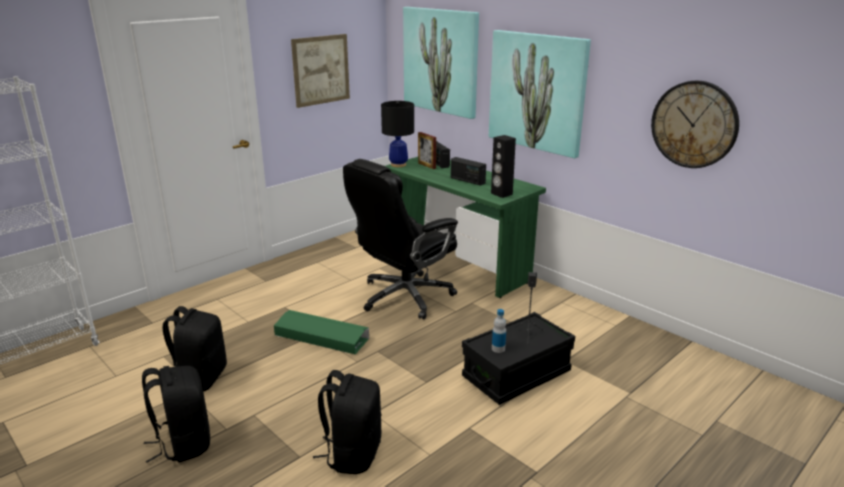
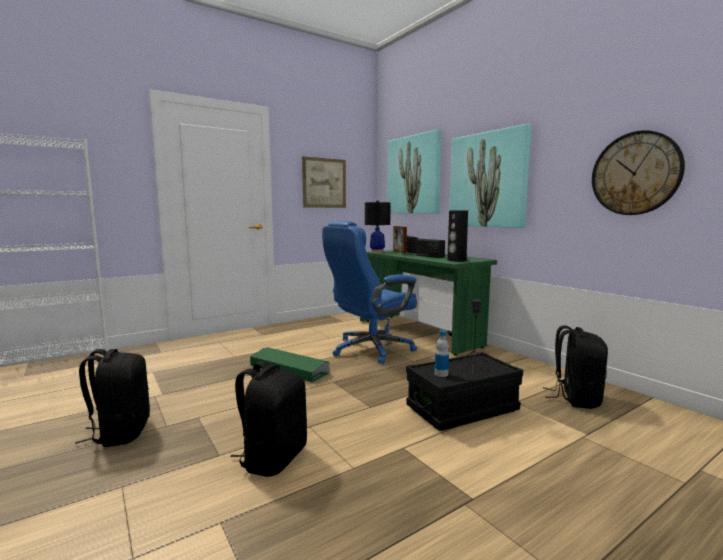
camera: 10 degrees right, 15 degrees down
black backpack [162,306,227,392] -> black backpack moved to [543,325,608,409]
black office chair [343,159,458,319] -> blue office chair [322,221,417,364]

